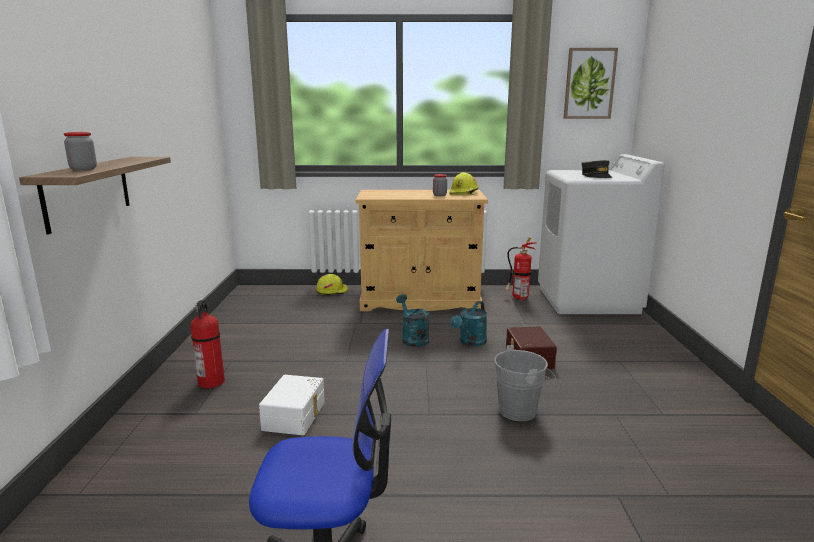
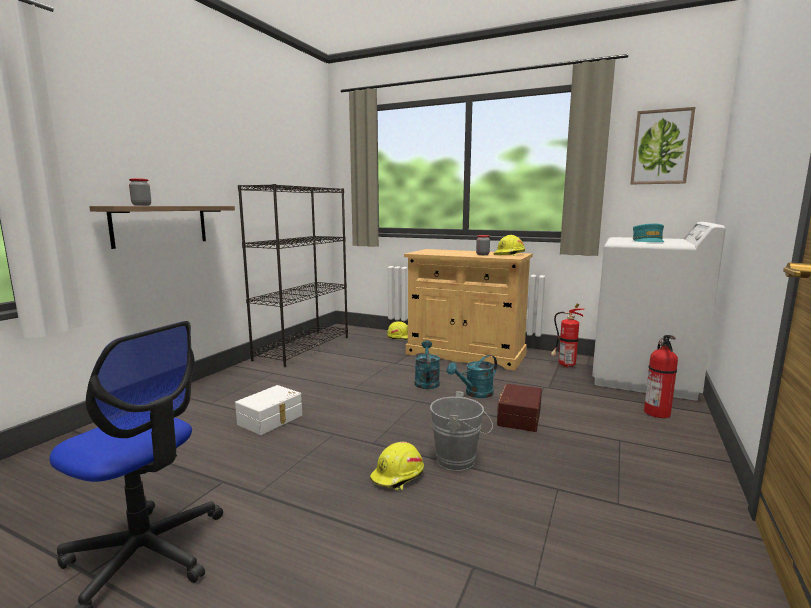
camera: 25 degrees right, 5 degrees down
fire extinguisher [191,300,225,388] -> fire extinguisher moved to [644,335,678,418]
grey cap [581,160,613,178] -> turquoise cap [633,223,664,242]
none -> black bookcase [238,184,348,367]
none -> yellow hard hat [370,442,424,491]

